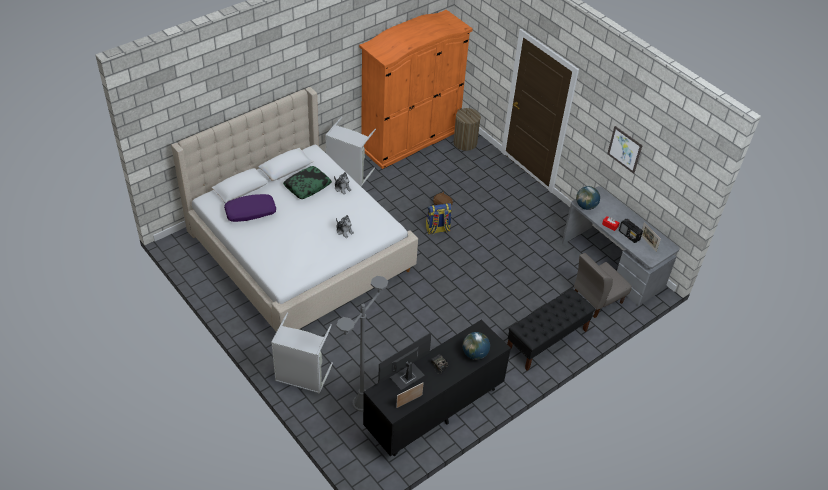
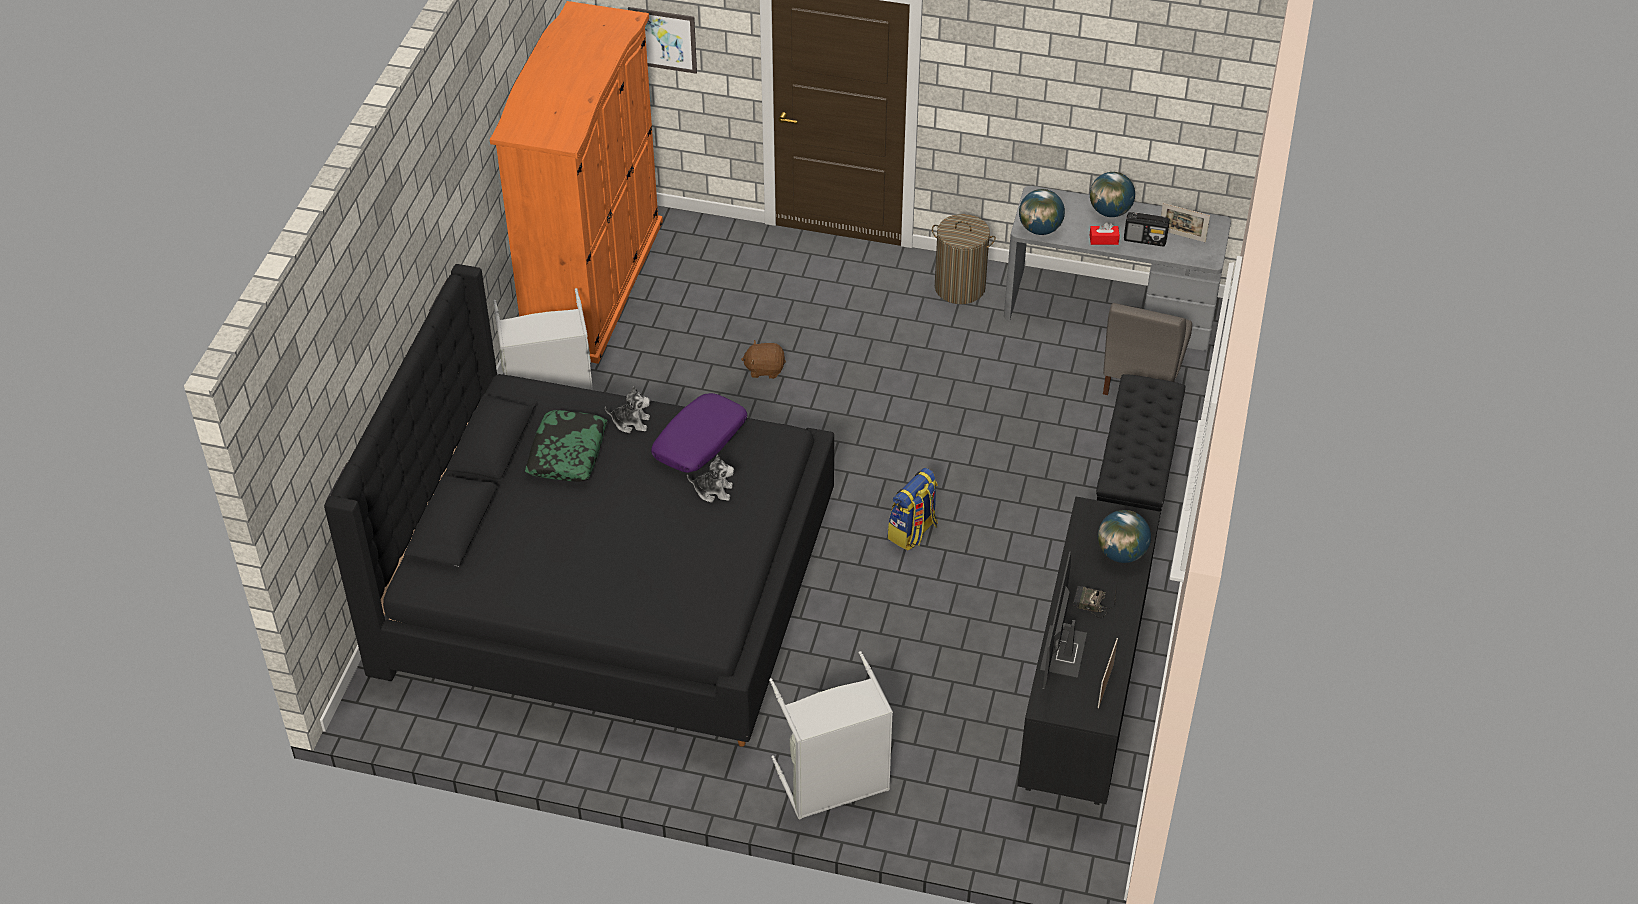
camera: 35 degrees left, 0 degrees up
beige bed [171,87,418,332] -> black bed [324,264,834,747]
purple pillow [224,194,276,222] -> purple pillow moved to [651,393,747,473]
grey floor lamp [336,276,388,412] -> none
backpack [426,203,452,235] -> backpack moved to [888,468,938,551]
laundry basket [453,108,481,151] -> laundry basket moved to [932,214,996,304]
picture [607,126,643,174] -> picture moved to [628,7,697,74]
none -> globe [1090,172,1135,217]

